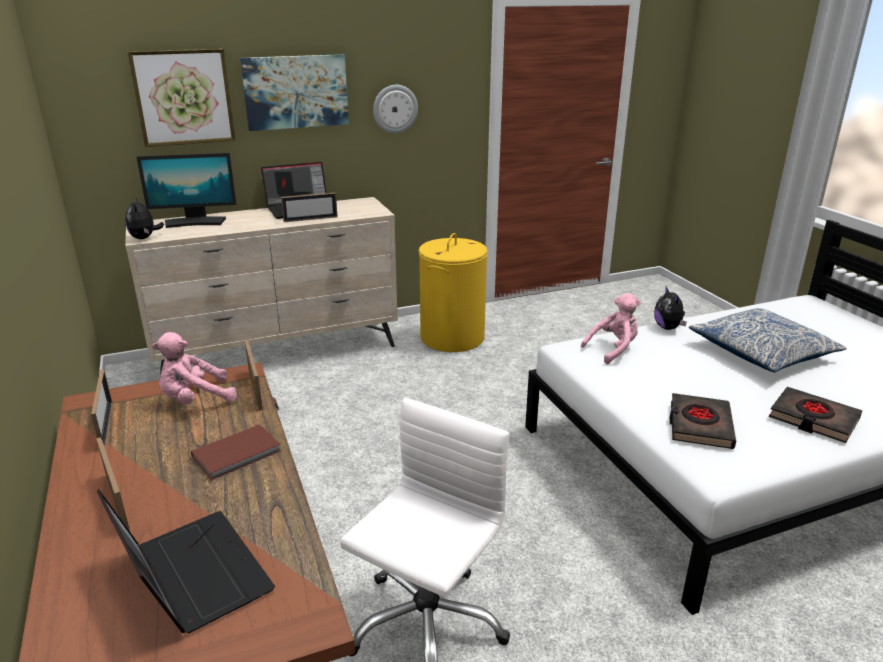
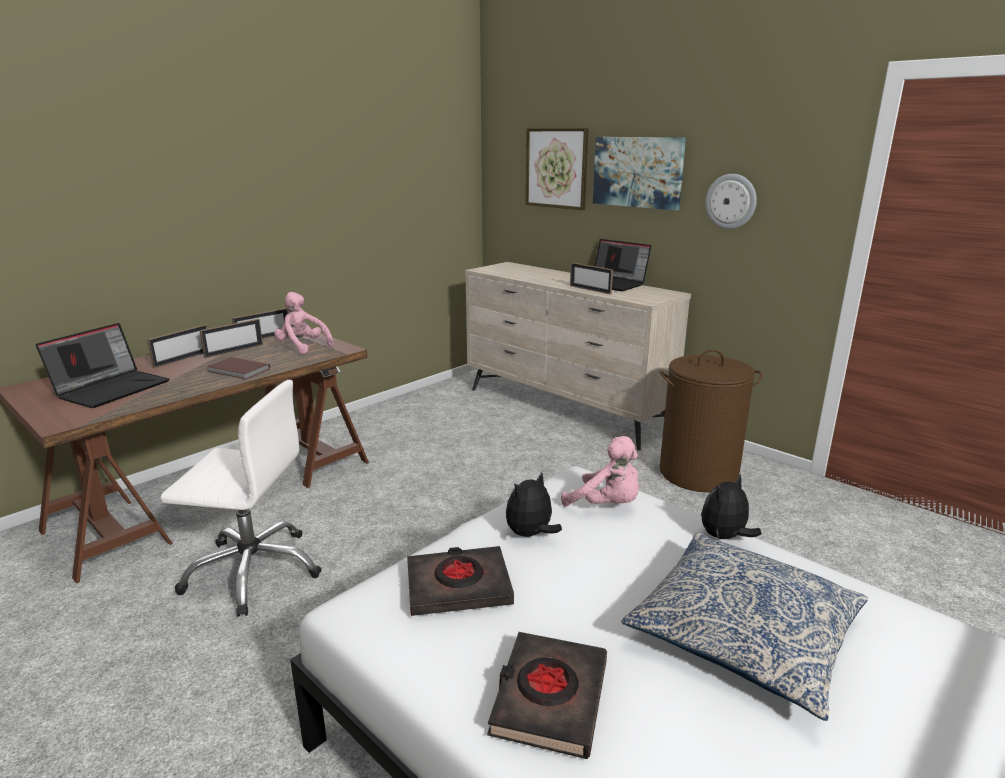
camera: 65 degrees right, 5 degrees down
plush toy [125,197,164,239] -> plush toy moved to [506,472,562,537]
monitor [136,153,236,228] -> none
picture frame [245,339,263,410] -> picture frame moved to [200,319,263,358]
yellow laundry basket [419,233,488,352] -> brown laundry basket [659,349,762,492]

